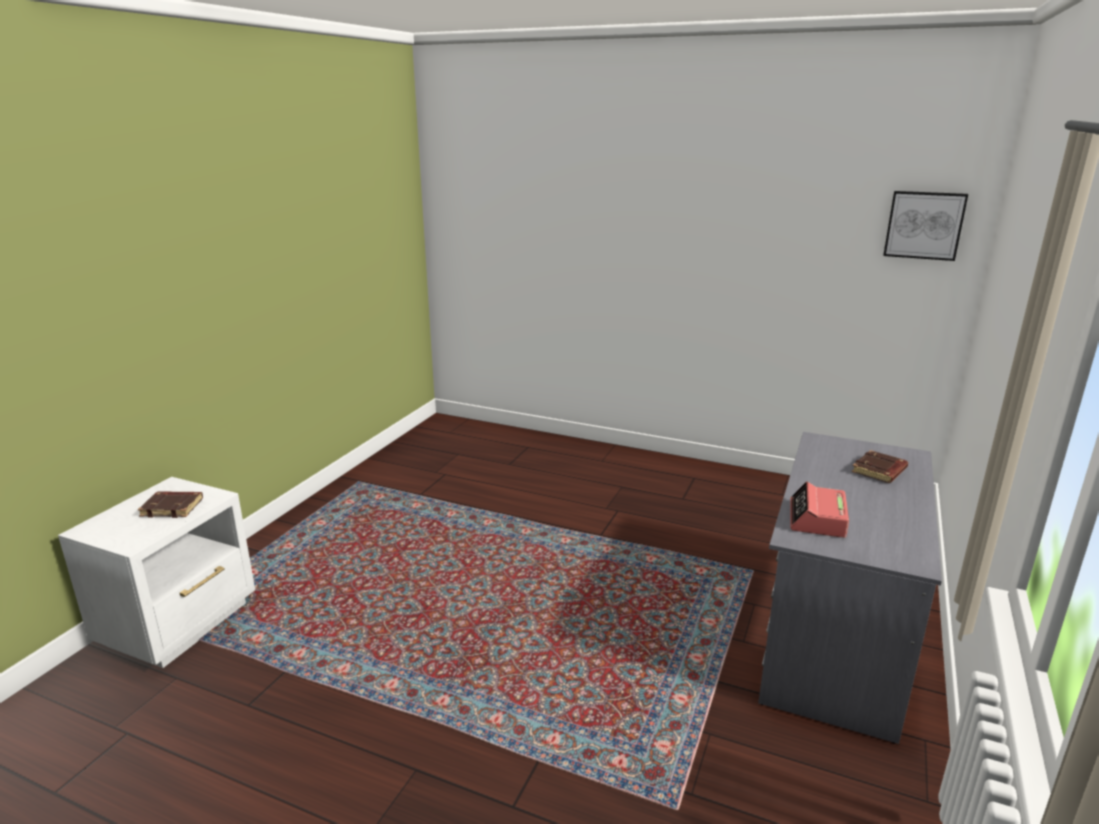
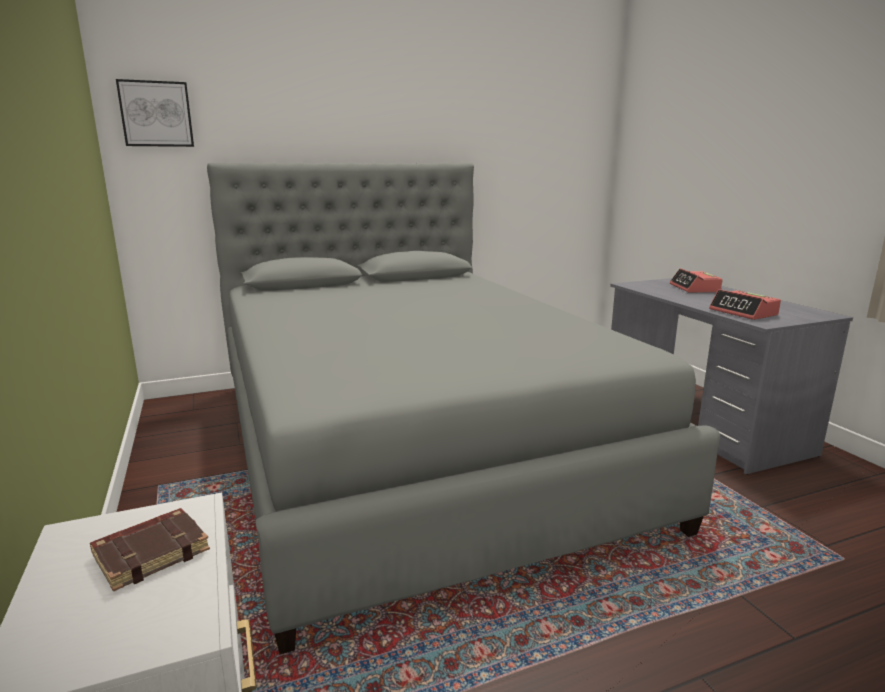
camera: 45 degrees left, 5 degrees down
brown book [852,450,908,483] -> alarm clock [670,268,723,292]
picture [883,191,968,261] -> picture moved to [116,79,194,147]
none -> grey bed [207,163,720,654]

